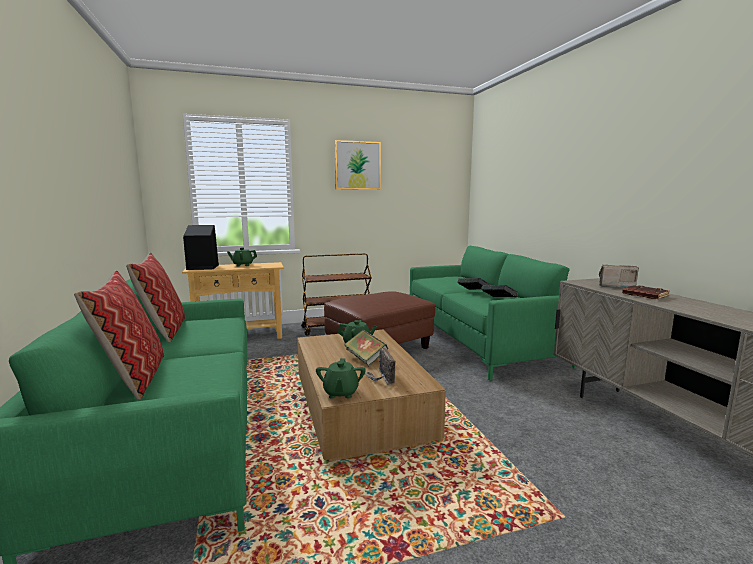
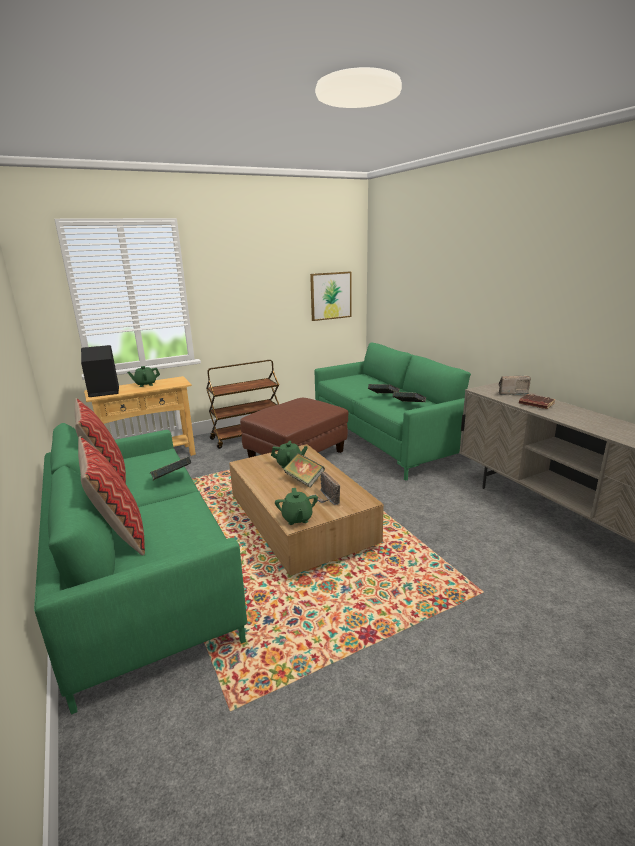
camera: 10 degrees left, 10 degrees up
picture [334,140,381,190] -> picture moved to [310,271,352,321]
none -> book [150,456,191,480]

